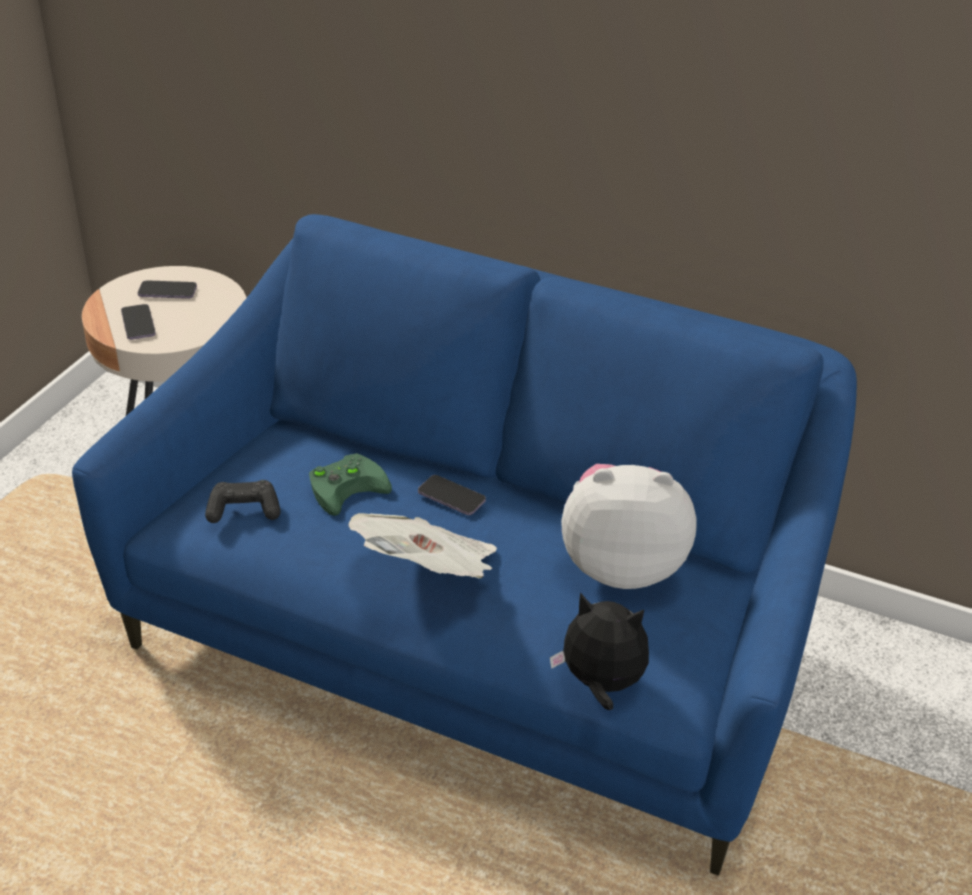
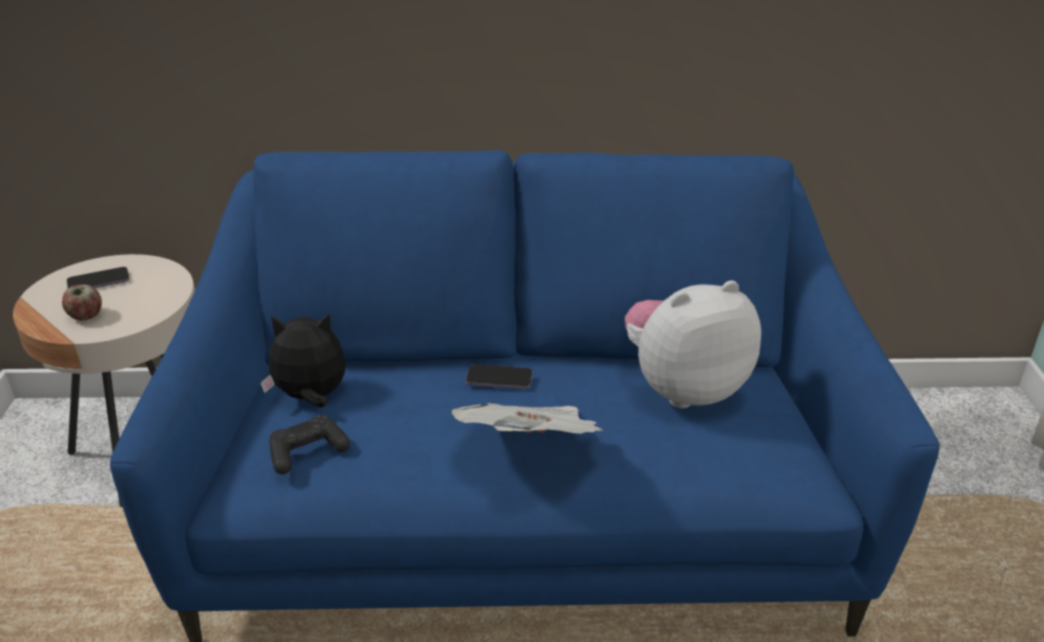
camera: 25 degrees left, 5 degrees down
phone [121,304,156,340] -> apple [62,284,102,320]
green game controller [309,453,392,516] -> none
plush toy [550,592,649,710] -> plush toy moved to [260,312,346,407]

